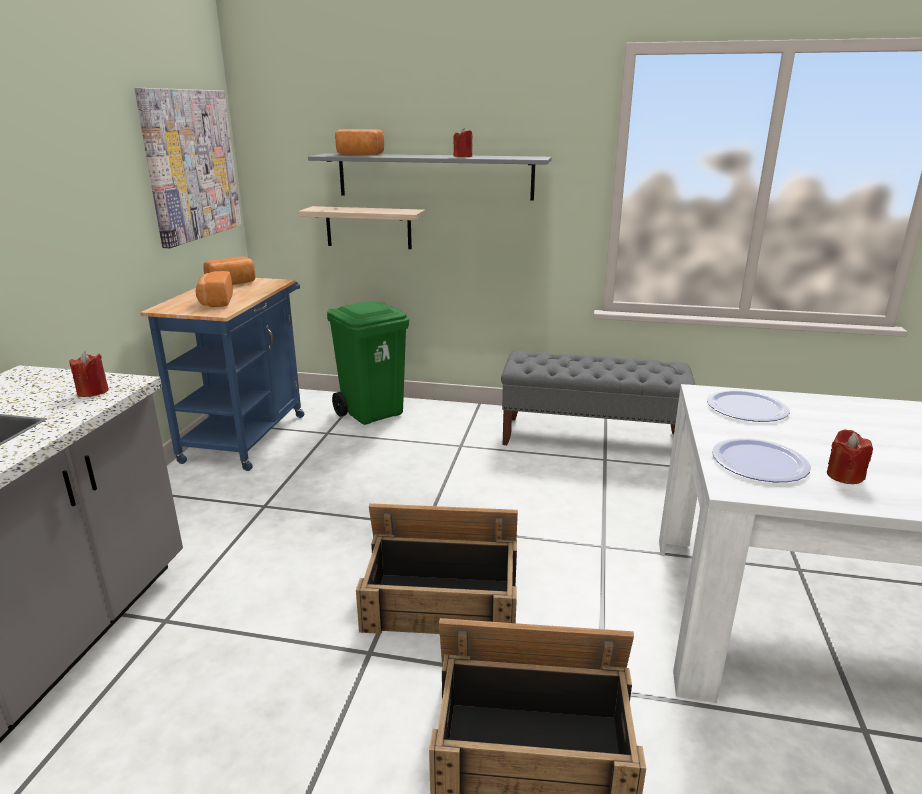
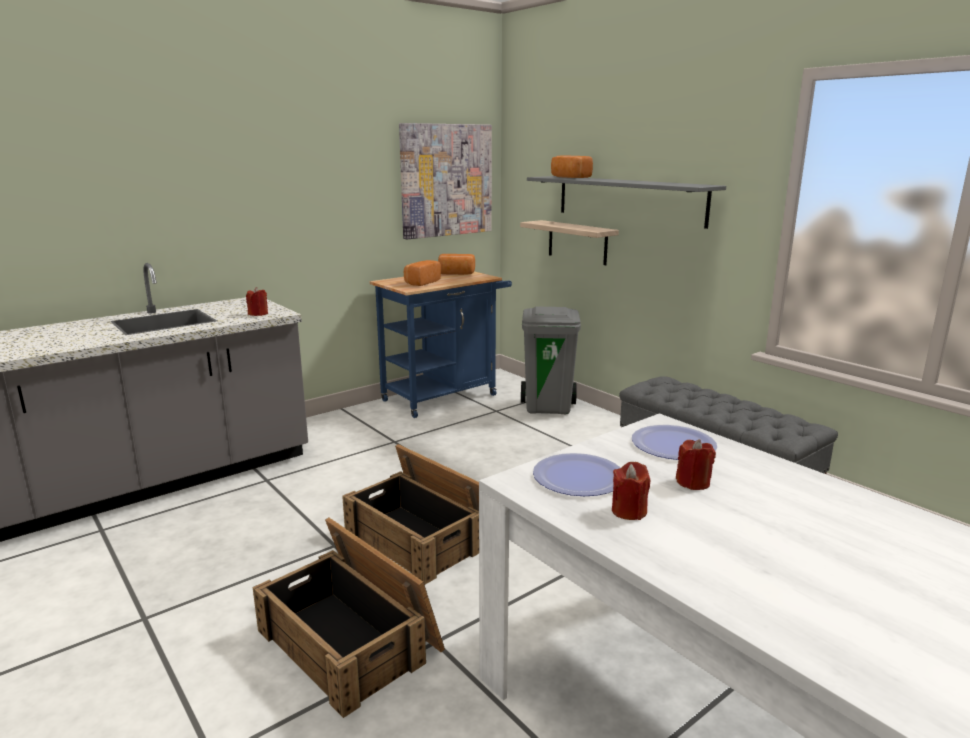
camera: 40 degrees right, 5 degrees down
green trash can [327,301,409,425] -> grey trash can [521,307,581,414]
red candle [453,128,473,157] -> red candle moved to [676,439,716,490]

